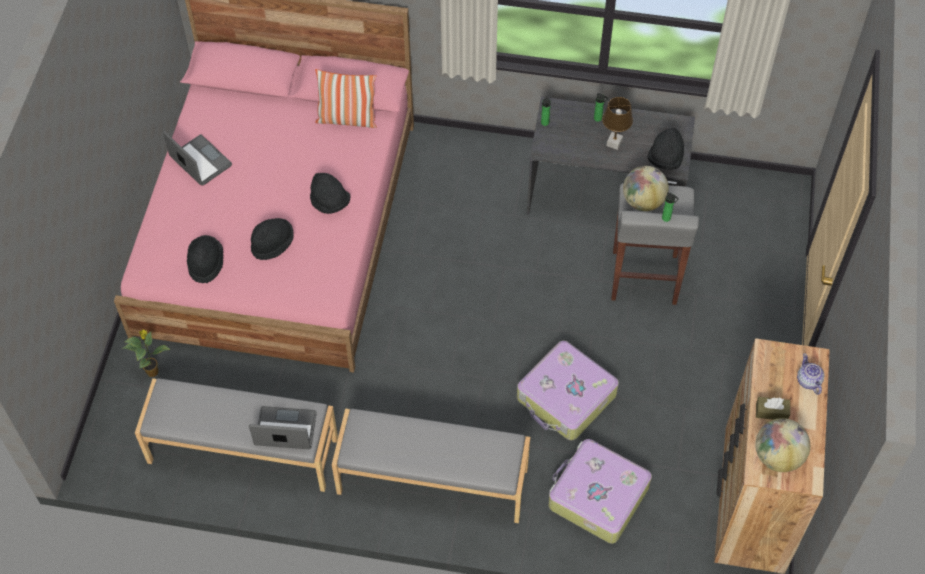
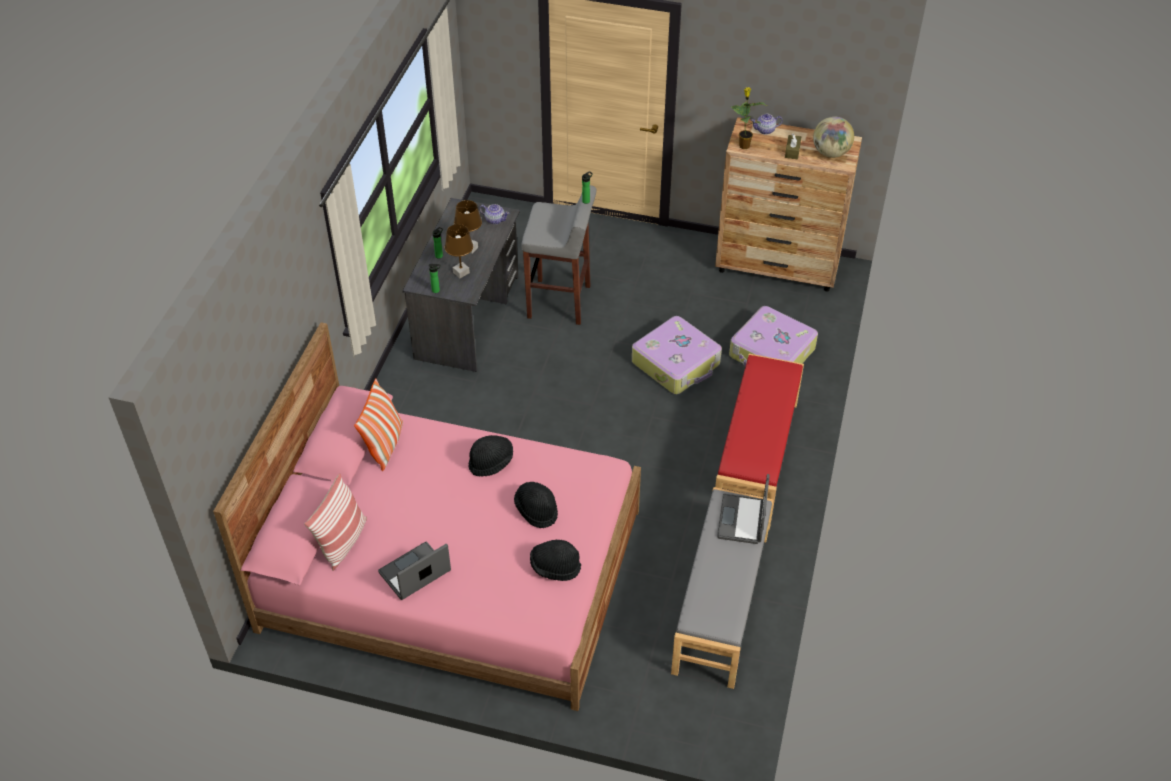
camera: 85 degrees left, 10 degrees down
potted plant [123,330,171,377] -> potted plant moved to [731,87,767,149]
grey bench [332,408,530,523] -> red bench [715,354,804,530]
globe [623,166,669,211] -> none
black hat [648,127,684,170] -> teapot [479,204,509,224]
none -> pillow [304,473,367,571]
none -> brown table lamp [445,224,473,278]

